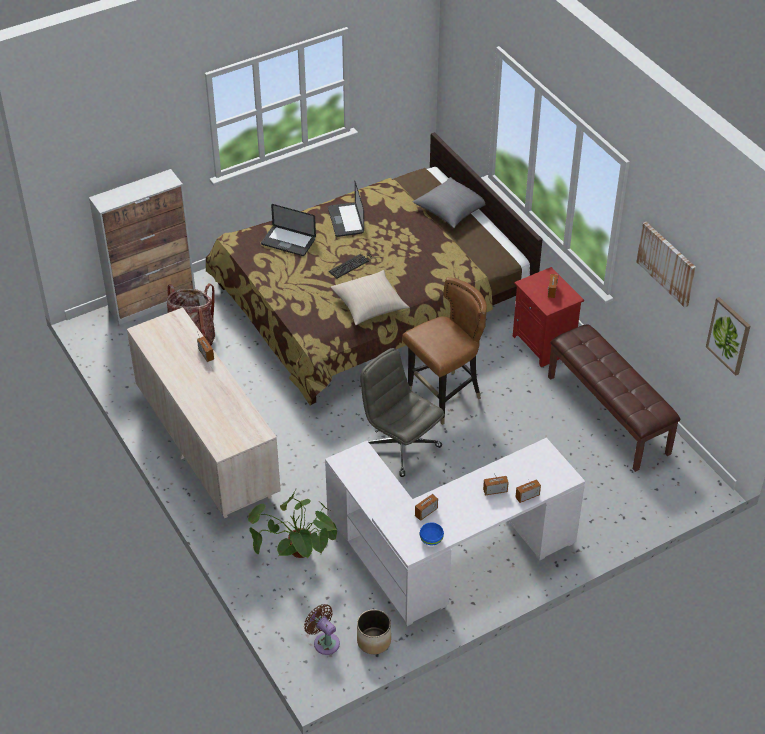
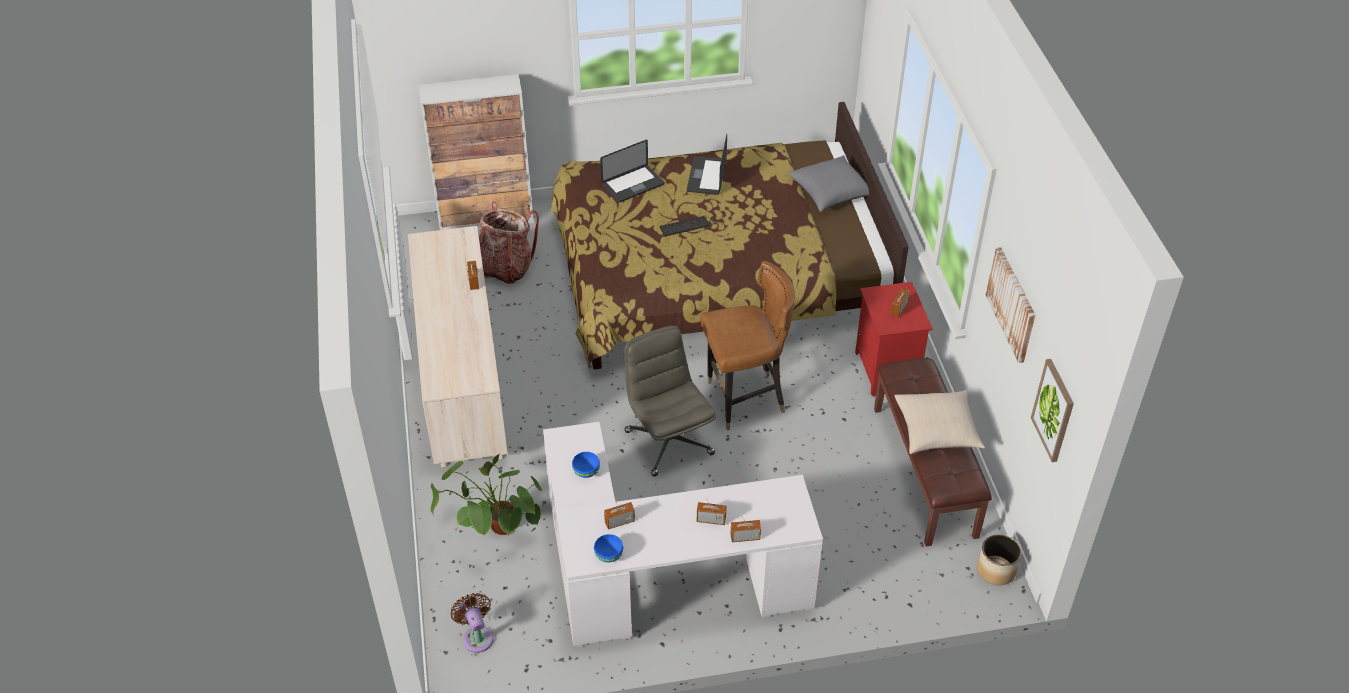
camera: 20 degrees right, 0 degrees up
laptop [261,204,316,256] -> laptop turned 75 degrees counterclockwise [600,140,665,203]
beige pillow [331,270,410,325] -> beige pillow moved to [894,390,985,454]
planter [357,609,391,654] -> planter moved to [977,534,1021,585]
none -> blue bowl [572,452,600,478]

